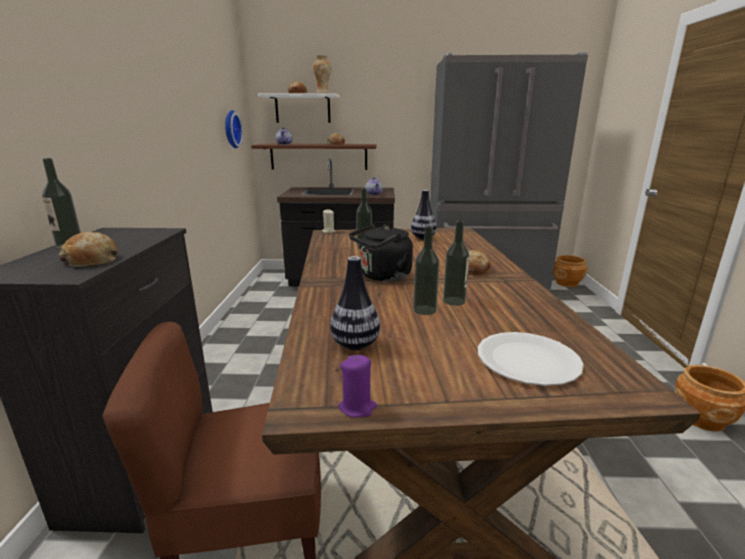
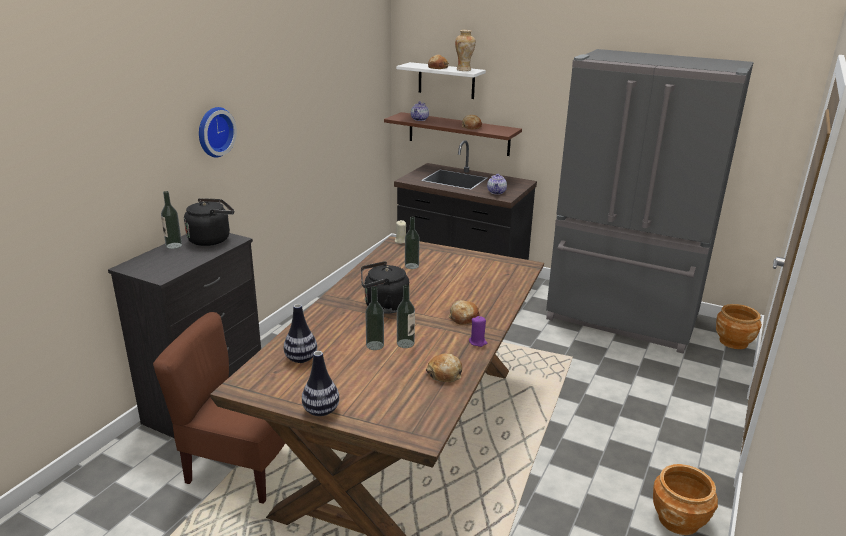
camera: 25 degrees right, 5 degrees up
bread [59,232,118,267] -> bread moved to [426,354,462,382]
wall clock [225,110,243,148] -> wall clock moved to [199,107,237,158]
purple candle [338,355,377,418] -> purple candle moved to [469,316,487,347]
vase [411,190,437,240] -> vase moved to [302,351,339,416]
white plate [478,332,584,386] -> none
none -> black kettle [184,198,234,246]

